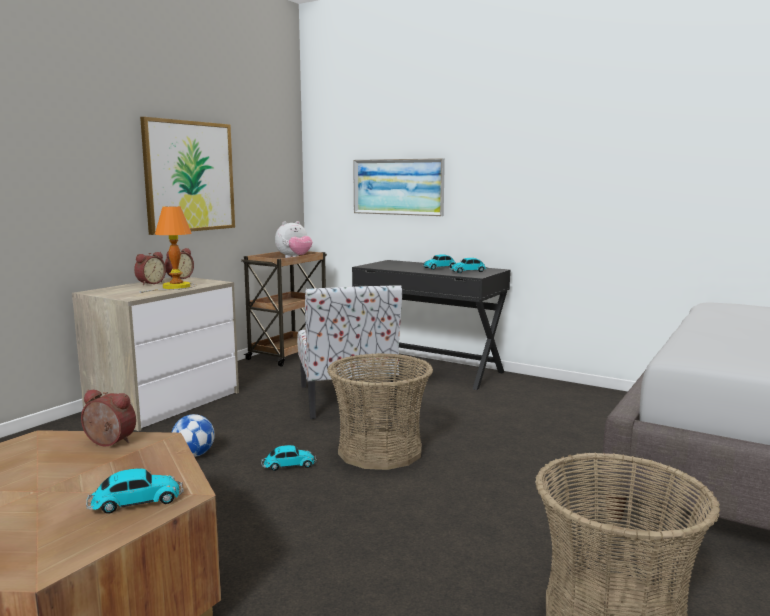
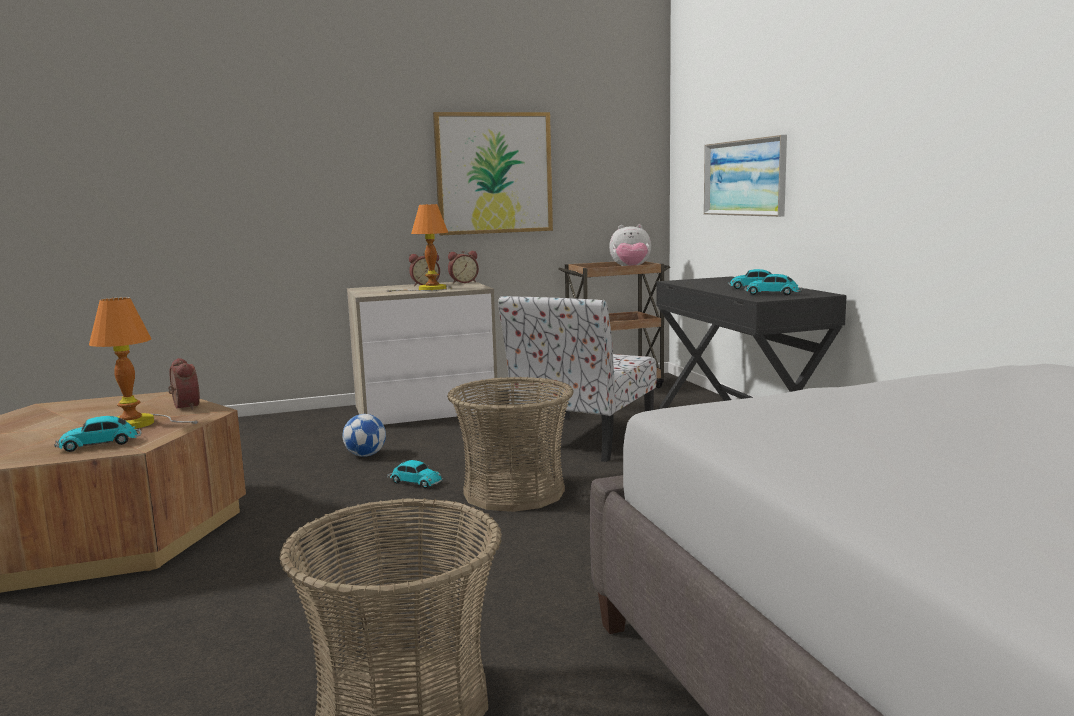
camera: 40 degrees right, 0 degrees up
toy car [86,469,184,514] -> toy car turned 135 degrees clockwise [54,416,141,452]
none -> table lamp [89,297,197,429]

